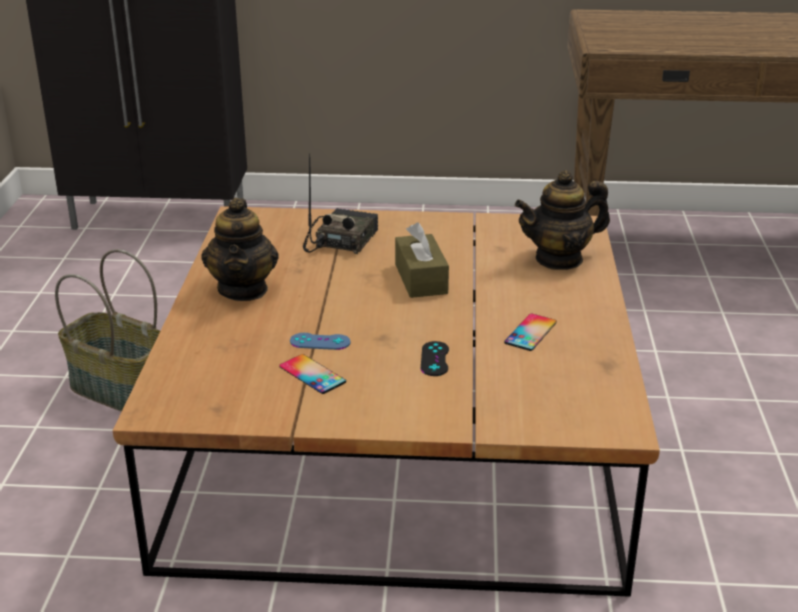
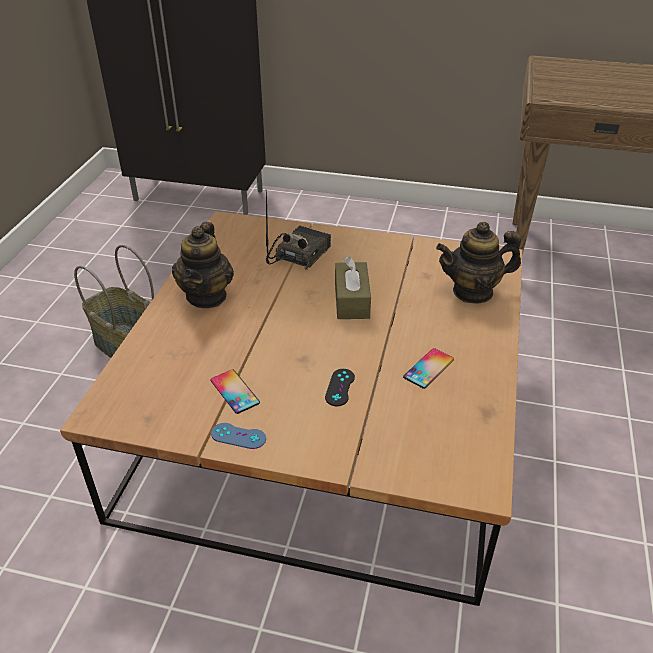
camera: 10 degrees right, 10 degrees up
blue game controller [290,333,350,350] -> blue game controller moved to [211,423,266,449]

